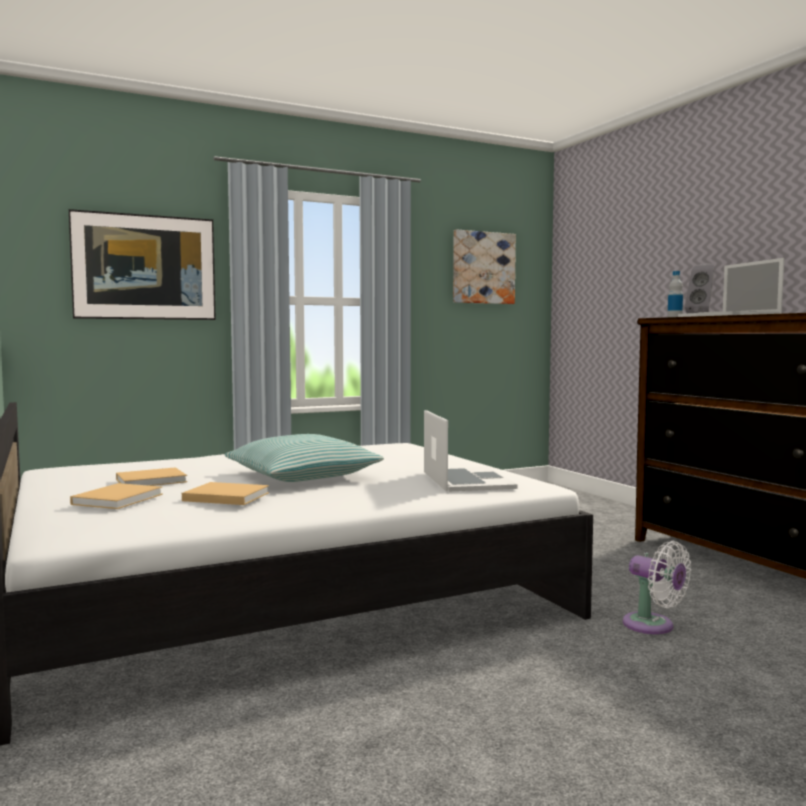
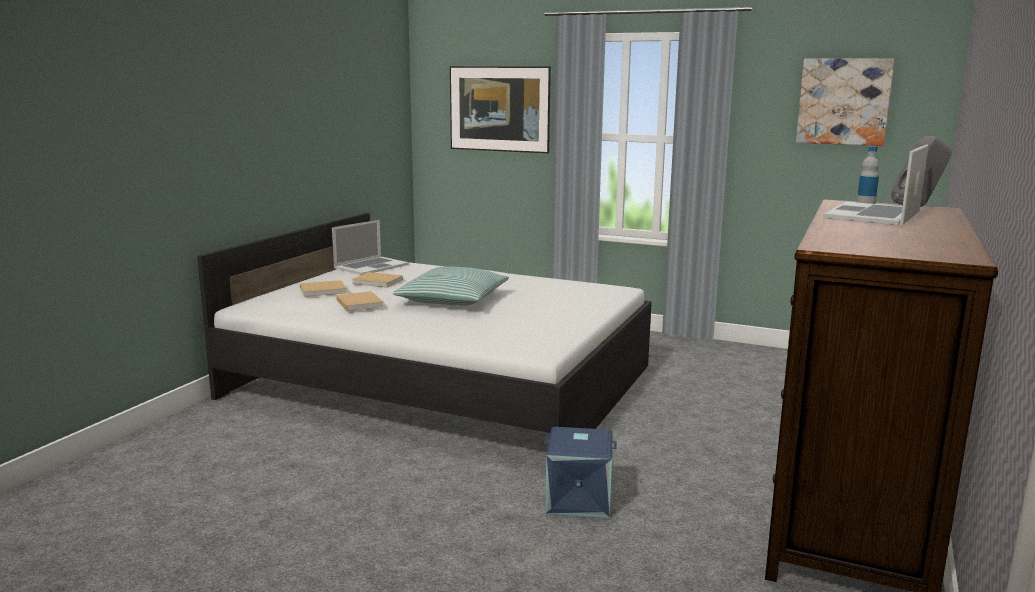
camera: 50 degrees right, 10 degrees up
laptop [424,410,517,491] -> laptop moved to [332,220,409,275]
white fan [623,541,691,634] -> blue storage box [544,427,617,518]

